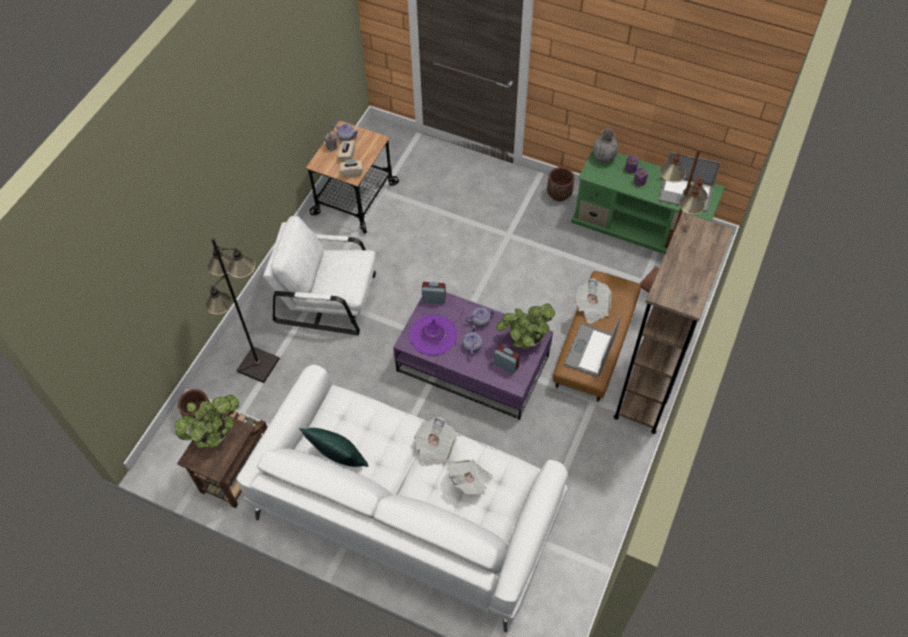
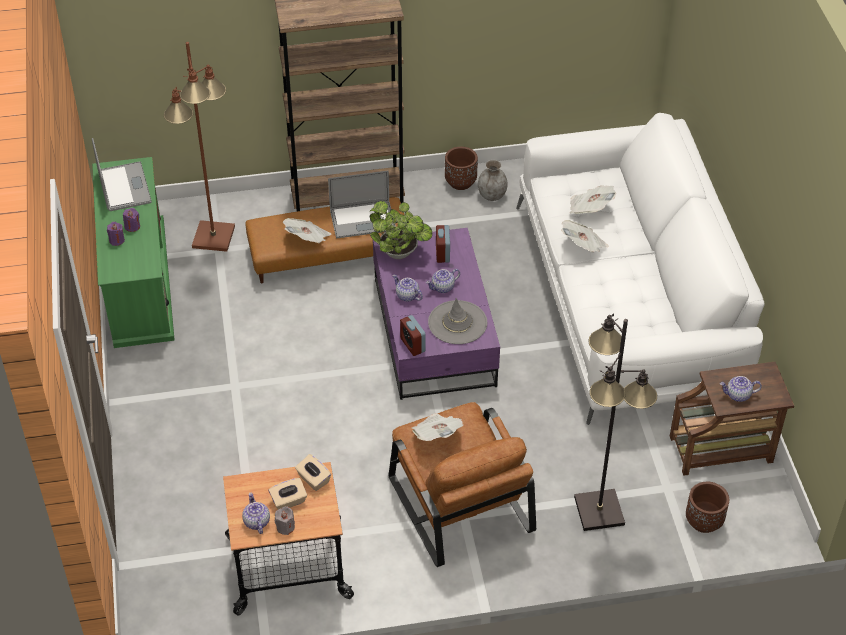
camera: 125 degrees left, 10 degrees down
potted plant [174,395,239,448] -> teapot [720,376,762,402]
white armchair [263,216,376,335] -> brown armchair [388,402,536,567]
green pillow [300,428,368,467] -> none
purple hat [409,315,457,355] -> grey hat [428,298,487,344]
brown planter [547,167,575,201] -> brown planter moved to [445,147,478,190]
grey vase [593,129,618,163] -> grey vase moved to [478,160,508,201]
none -> newspaper [412,413,463,441]

